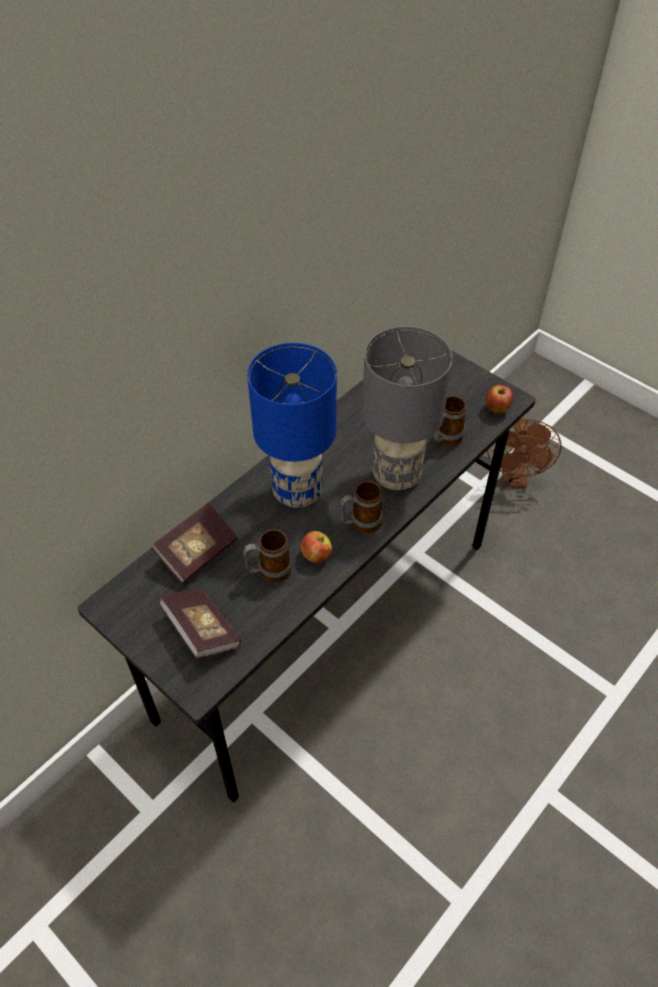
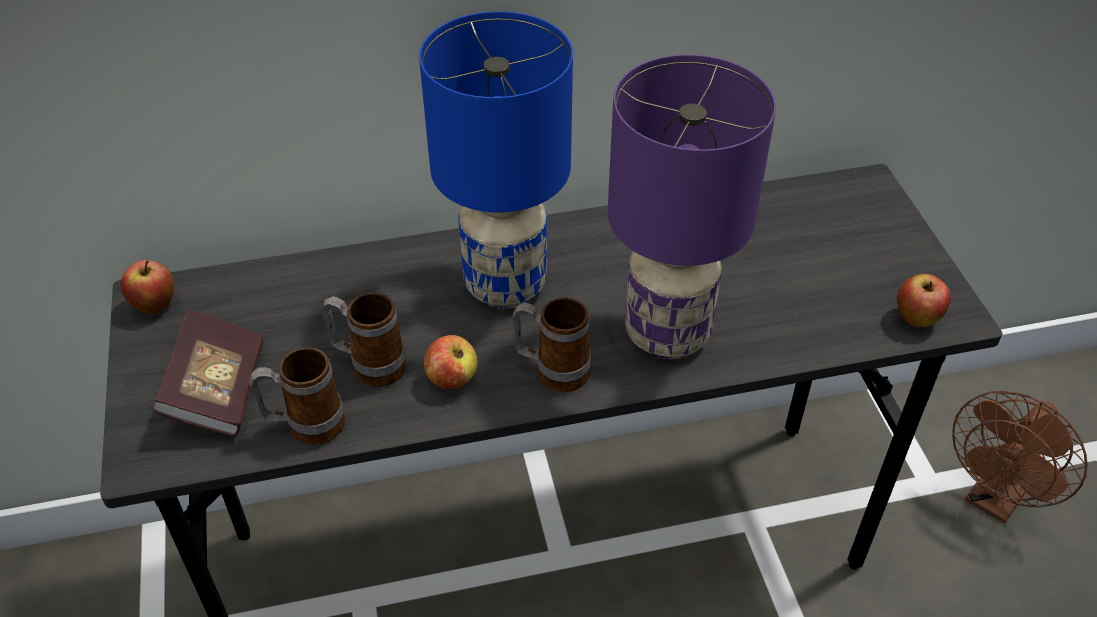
camera: 35 degrees right, 5 degrees down
book [152,502,238,583] -> none
grey table lamp [362,326,453,491] -> purple table lamp [608,55,776,360]
mug [433,396,466,446] -> mug moved to [249,347,345,445]
none -> apple [120,260,174,314]

